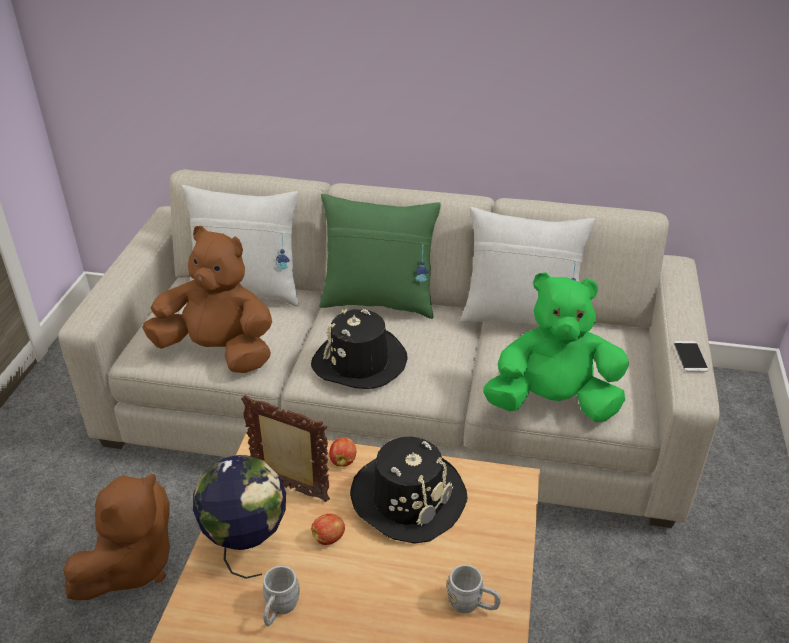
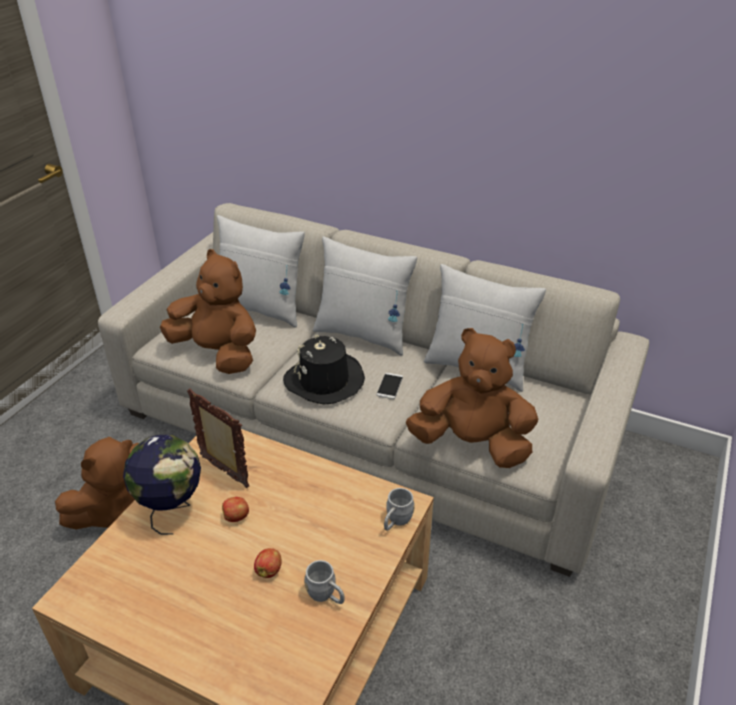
camera: 15 degrees right, 0 degrees up
grey mug [263,566,300,626] -> grey mug moved to [384,488,415,531]
green pillow [319,194,441,319] -> grey pillow [313,236,417,355]
apple [329,437,356,467] -> apple moved to [254,548,282,578]
black hat [350,436,467,544] -> none
green plush toy [483,272,629,422] -> brown plush toy [406,328,538,468]
phone [673,341,709,372] -> phone moved to [377,373,403,399]

